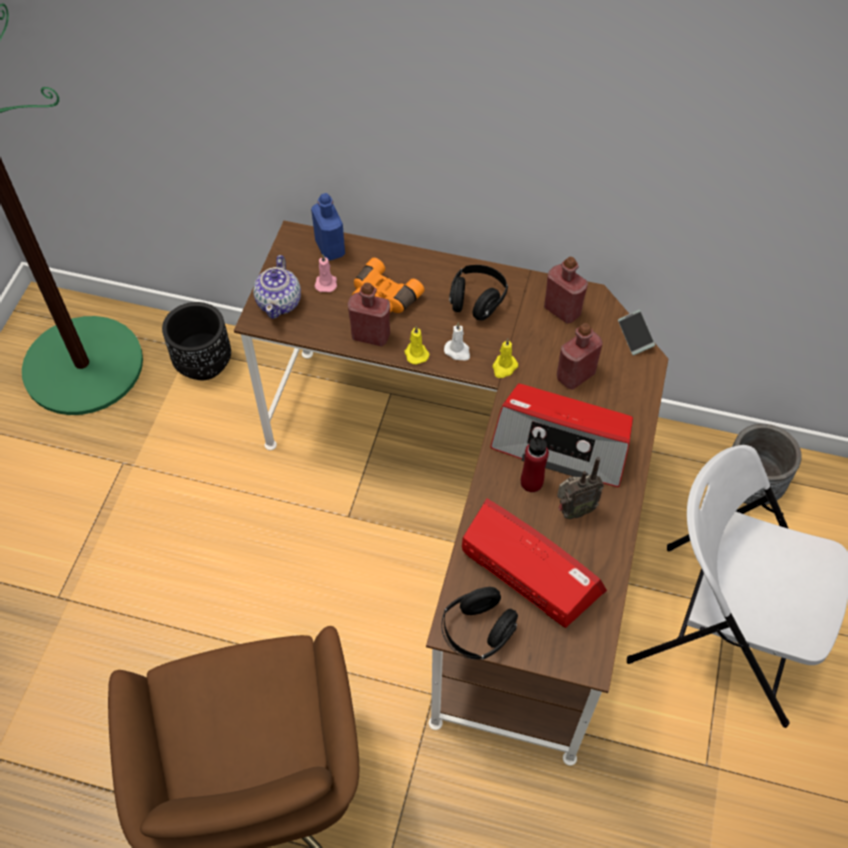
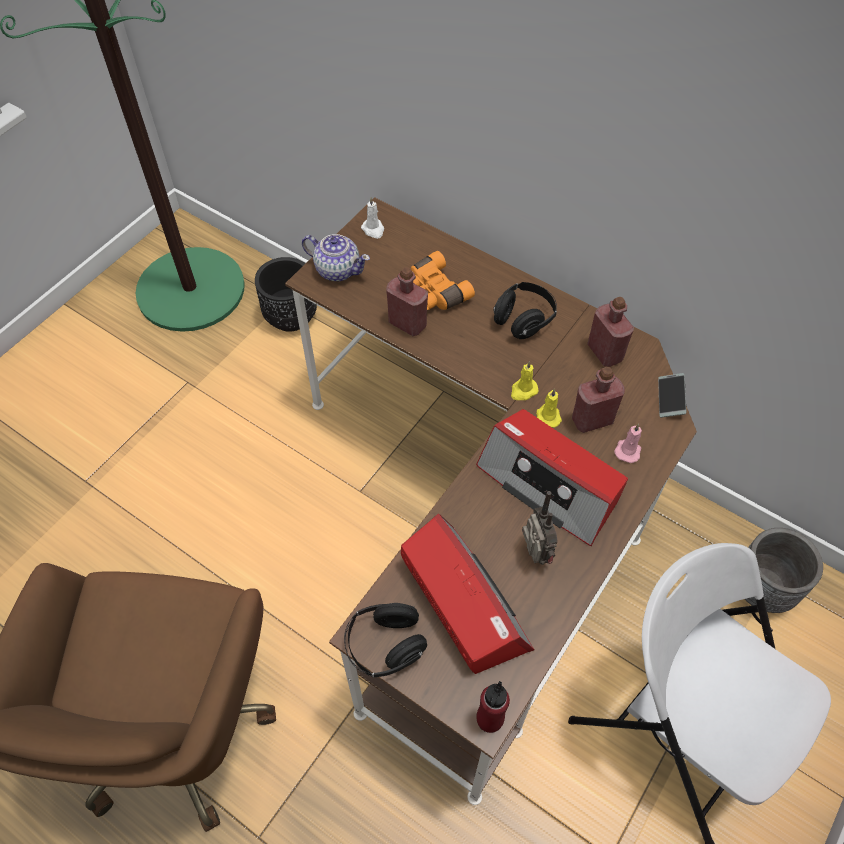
camera: 20 degrees right, 0 degrees up
teapot [253,255,301,319] -> teapot turned 90 degrees counterclockwise [302,234,370,281]
blue bottle [311,193,345,261] -> none
pink candle [315,254,337,292] -> pink candle moved to [614,424,642,463]
yellow candle [405,326,430,365] -> yellow candle moved to [536,389,562,428]
white candle [444,322,470,360] -> white candle moved to [361,197,384,239]
red bottle [521,432,549,492] -> red bottle moved to [476,681,510,733]
radio [557,457,604,519] -> radio turned 105 degrees counterclockwise [522,491,558,565]

